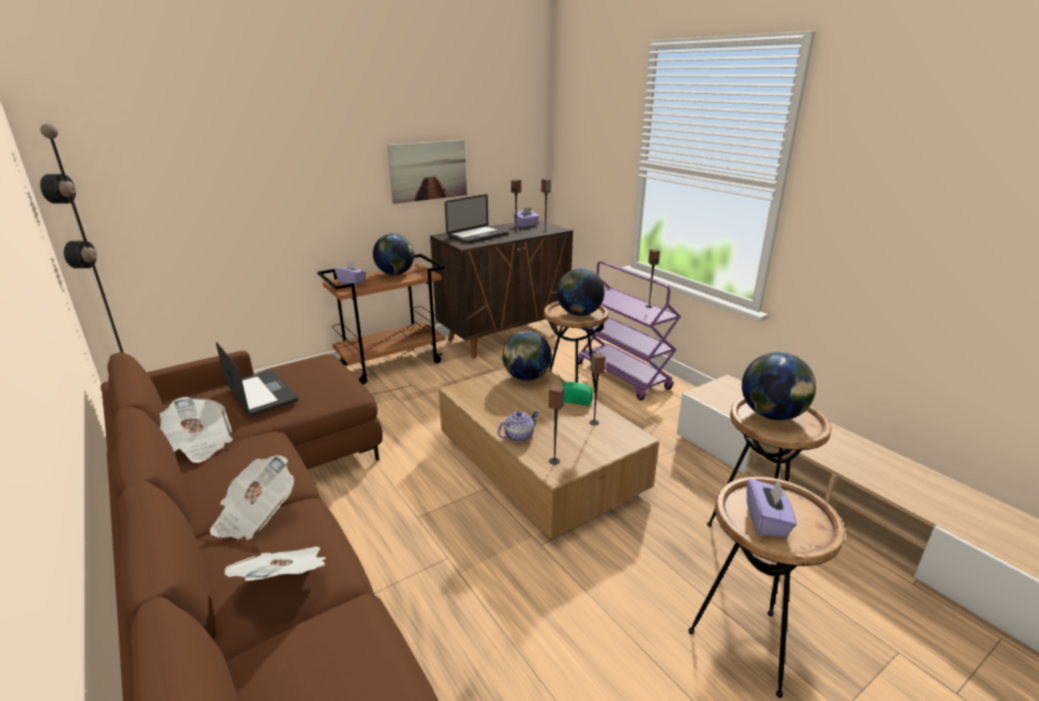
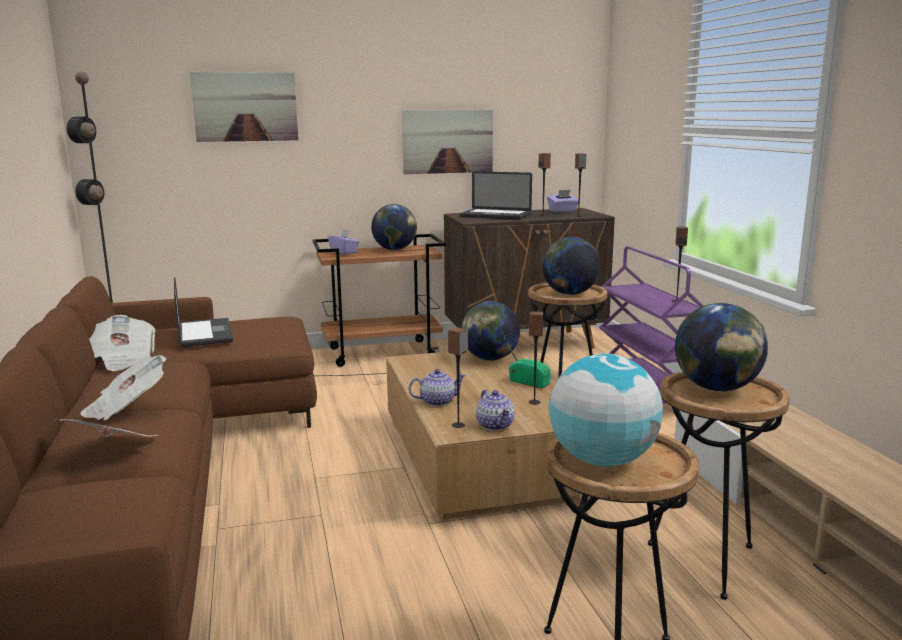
camera: 20 degrees right, 10 degrees down
laptop [445,194,509,243] -> laptop turned 45 degrees clockwise [460,171,532,220]
purple tissue box [747,479,797,537] -> globe [549,354,663,467]
none -> picture [190,72,298,142]
none -> teapot [476,390,515,431]

